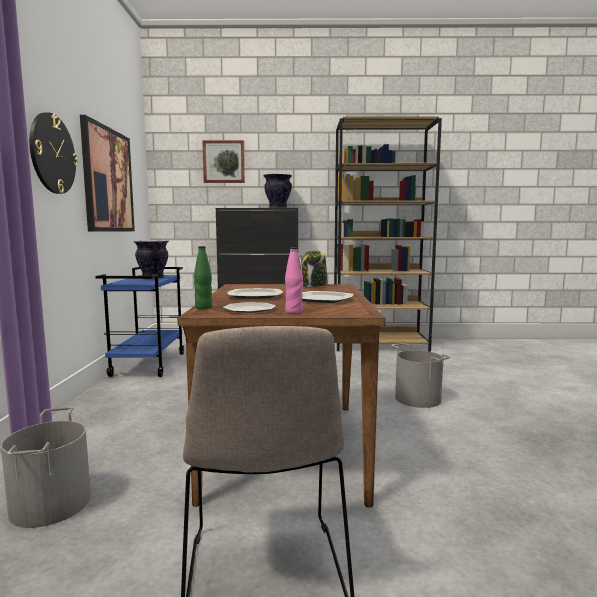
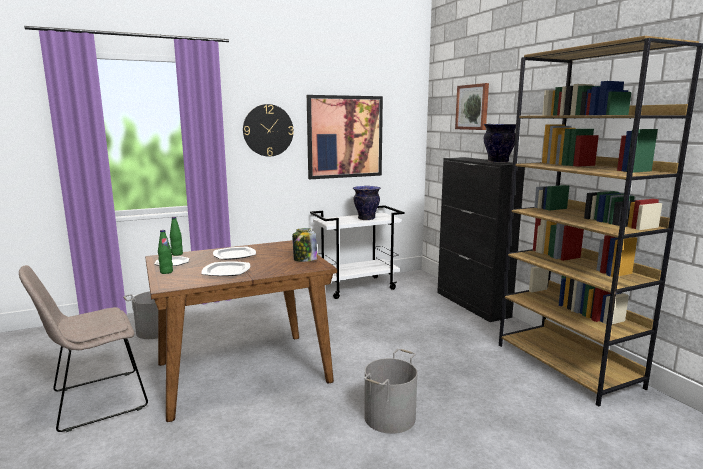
camera: 65 degrees right, 5 degrees up
blue cart [95,267,184,377] -> white cart [310,205,404,299]
pink bottle [285,247,303,313] -> green bottle [158,230,173,274]

